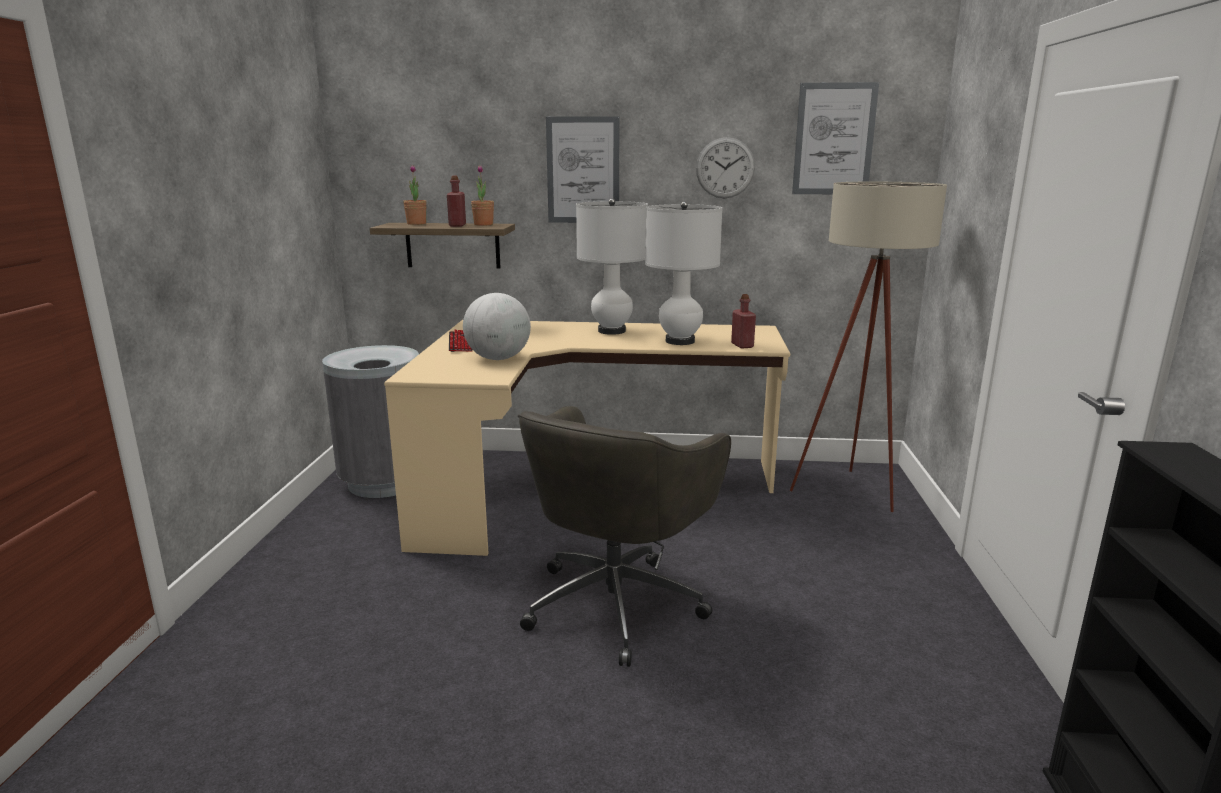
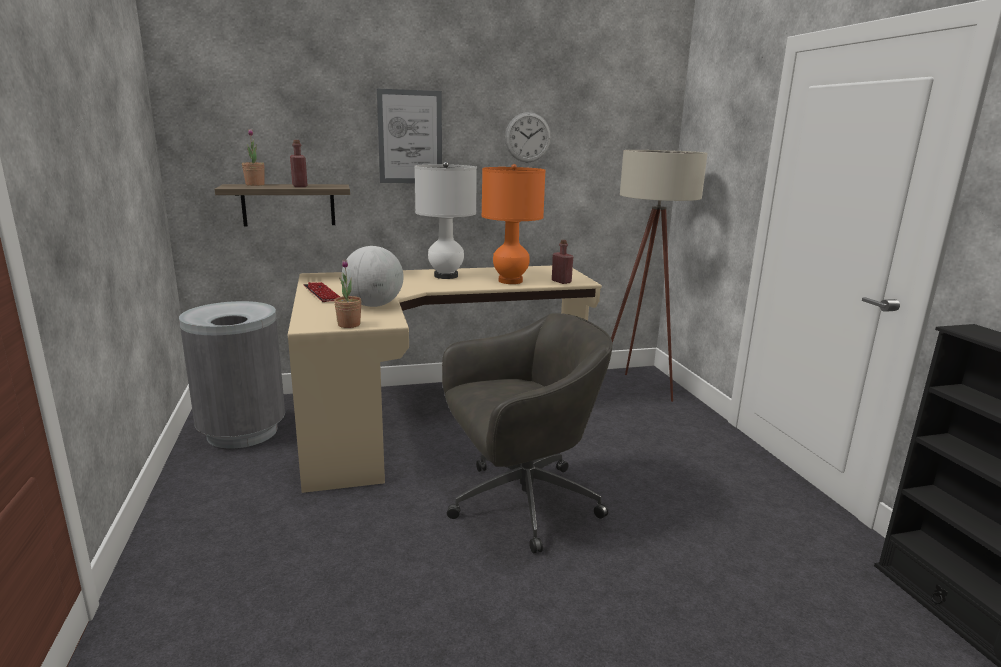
camera: 20 degrees left, 0 degrees up
potted plant [471,165,494,226] -> potted plant moved to [334,259,362,328]
grey office chair [518,406,731,667] -> grey office chair turned 120 degrees counterclockwise [442,313,612,553]
white table lamp [645,201,723,345] -> orange table lamp [481,164,546,284]
picture [792,82,879,194] -> none

